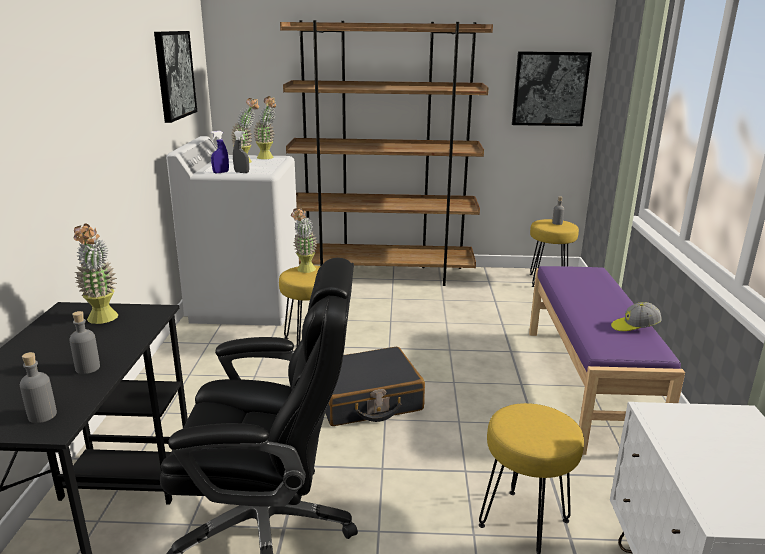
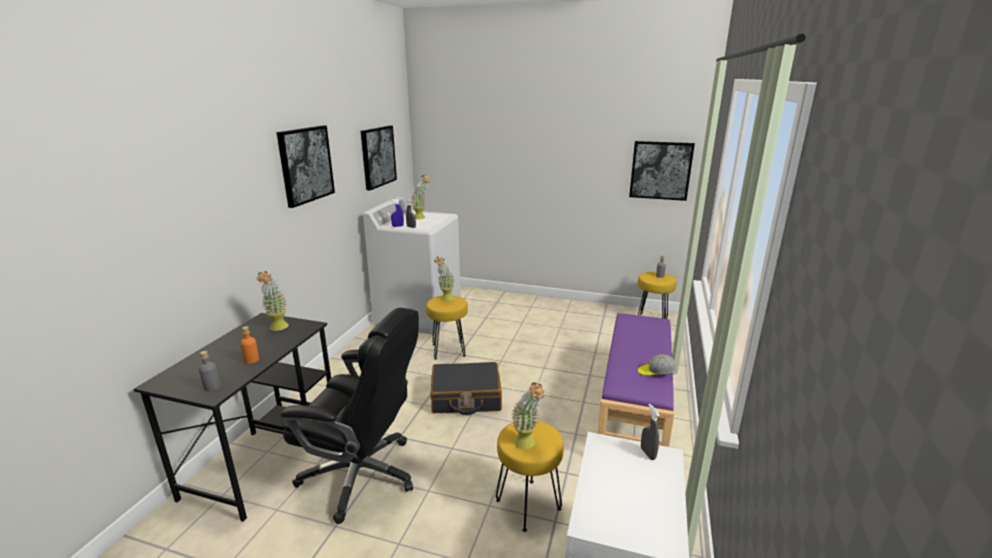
camera: 15 degrees right, 0 degrees up
grey bottle [69,311,100,374] -> orange bottle [240,326,259,364]
potted plant [253,96,276,159] -> potted plant moved to [512,382,544,449]
brown bookcase [280,20,493,286] -> none
none -> picture [277,125,335,208]
none -> grey spray bottle [641,404,660,460]

